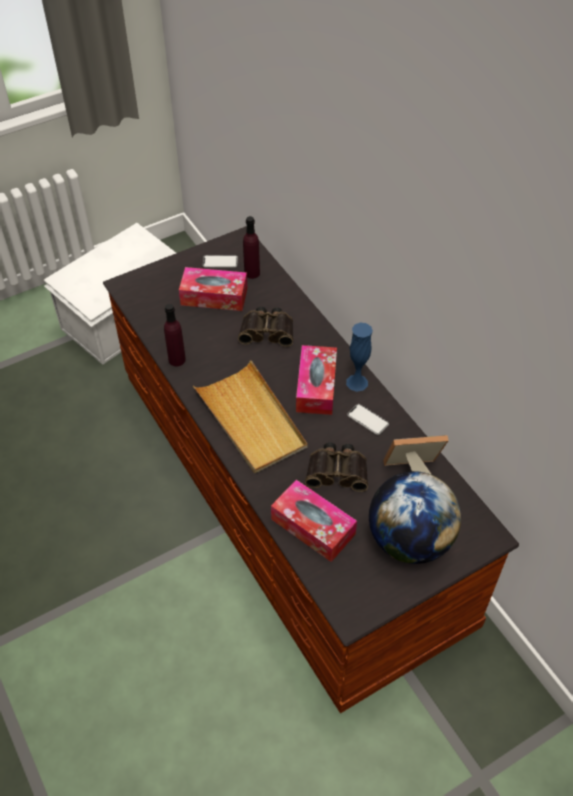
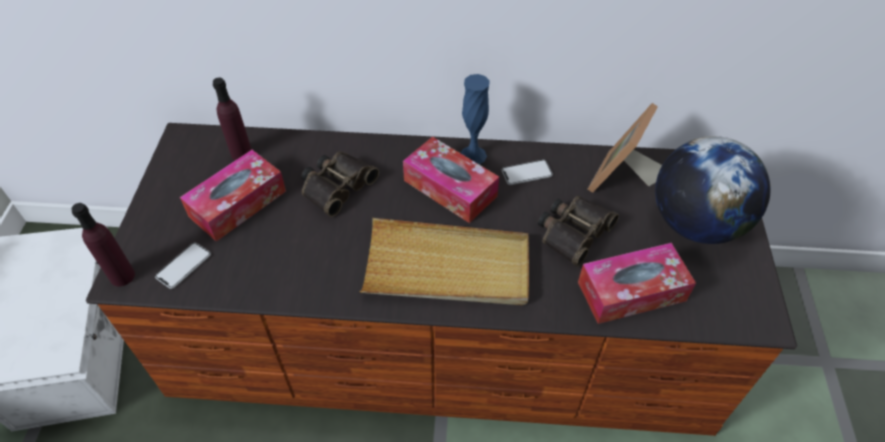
camera: 55 degrees left, 0 degrees up
purple bottle [164,304,186,366] -> purple bottle moved to [72,203,135,287]
phone [203,255,238,267] -> phone moved to [155,243,211,289]

